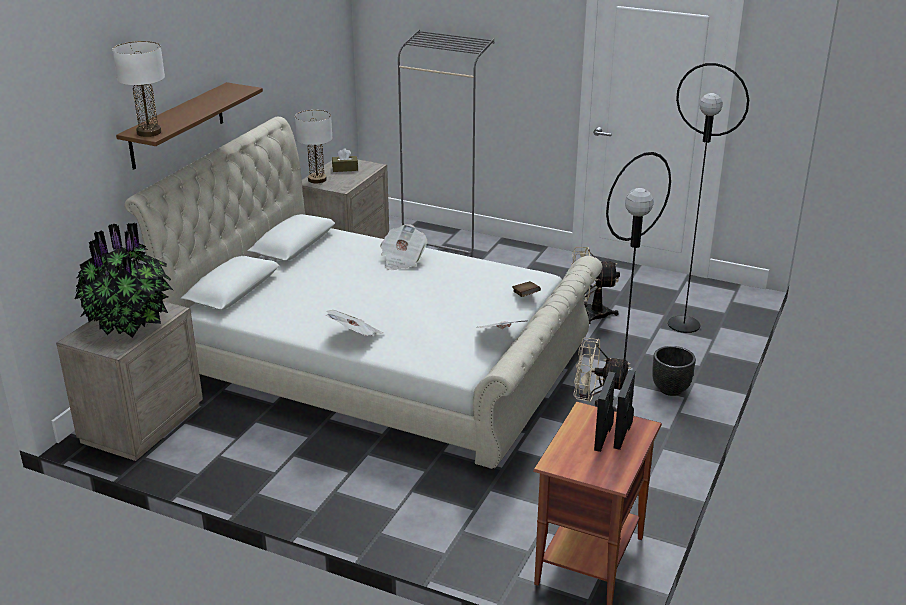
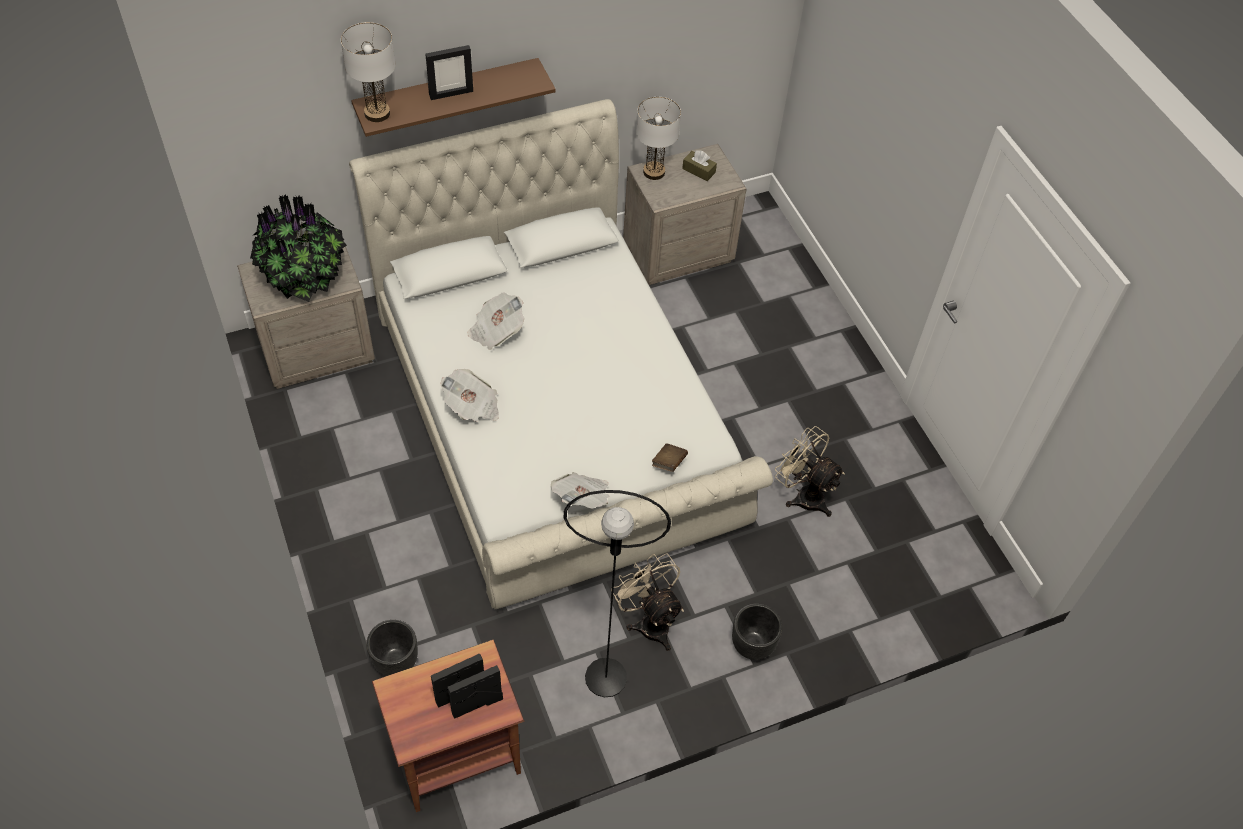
camera: 40 degrees right, 25 degrees up
newspaper [381,224,427,270] -> newspaper moved to [467,292,524,350]
grey clothes rack [398,29,494,254] -> none
black floor lamp [668,63,749,333] -> none
none -> black planter [366,620,418,676]
none -> picture frame [425,45,473,100]

